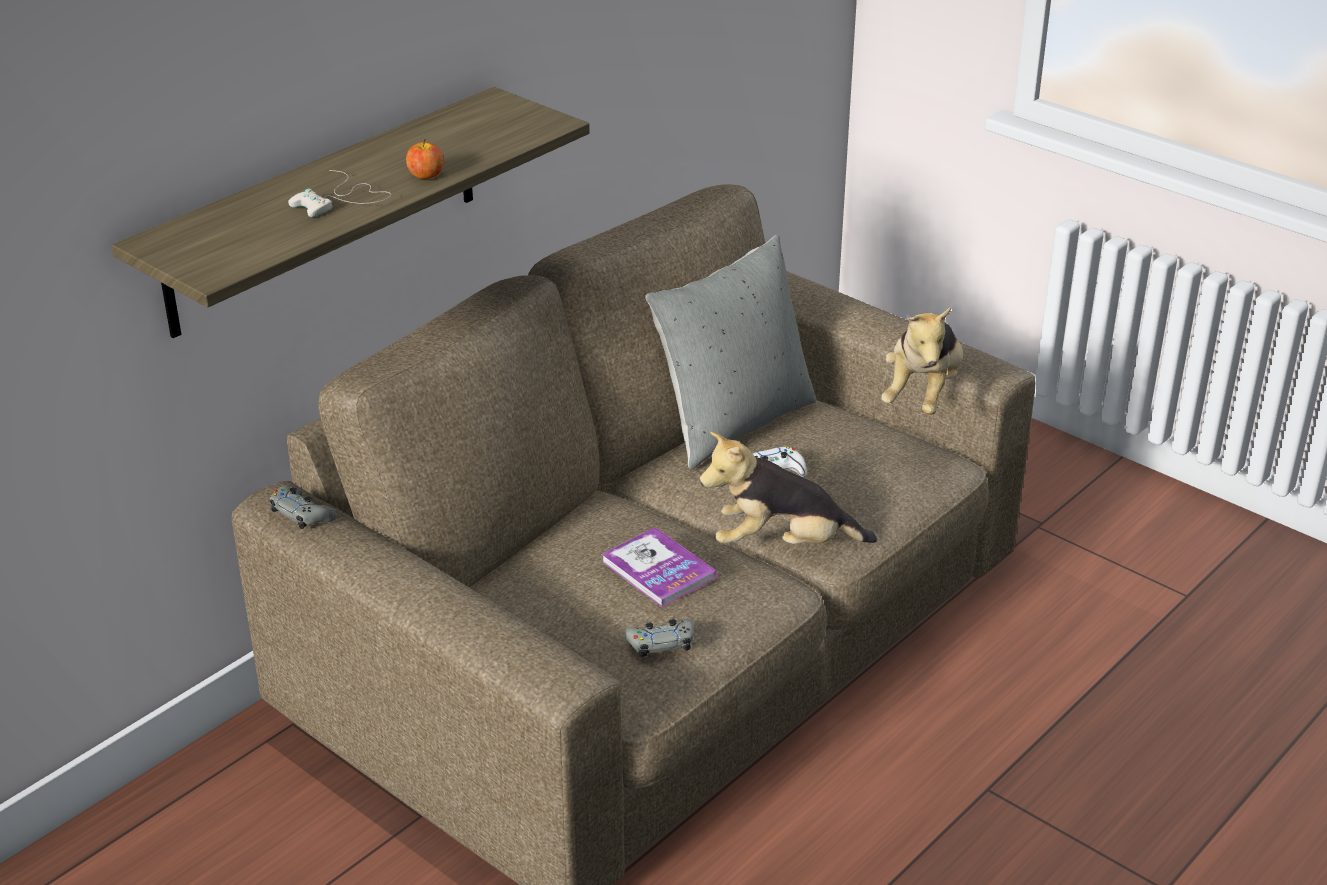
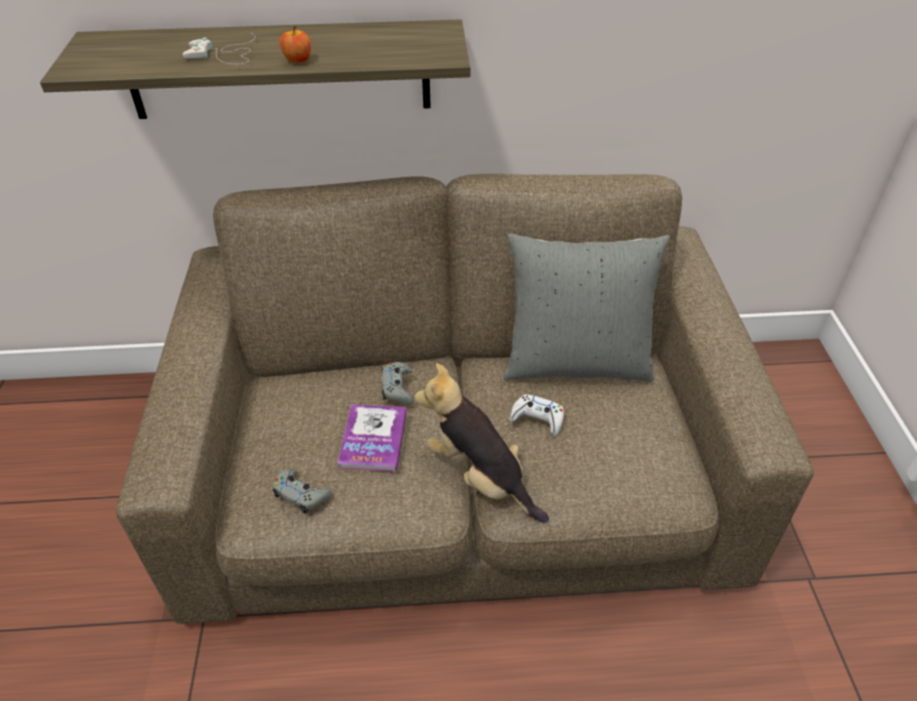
camera: 45 degrees right, 10 degrees up
grey game controller [270,485,338,529] -> grey game controller moved to [382,362,414,405]
plush toy [881,307,963,415] -> none

